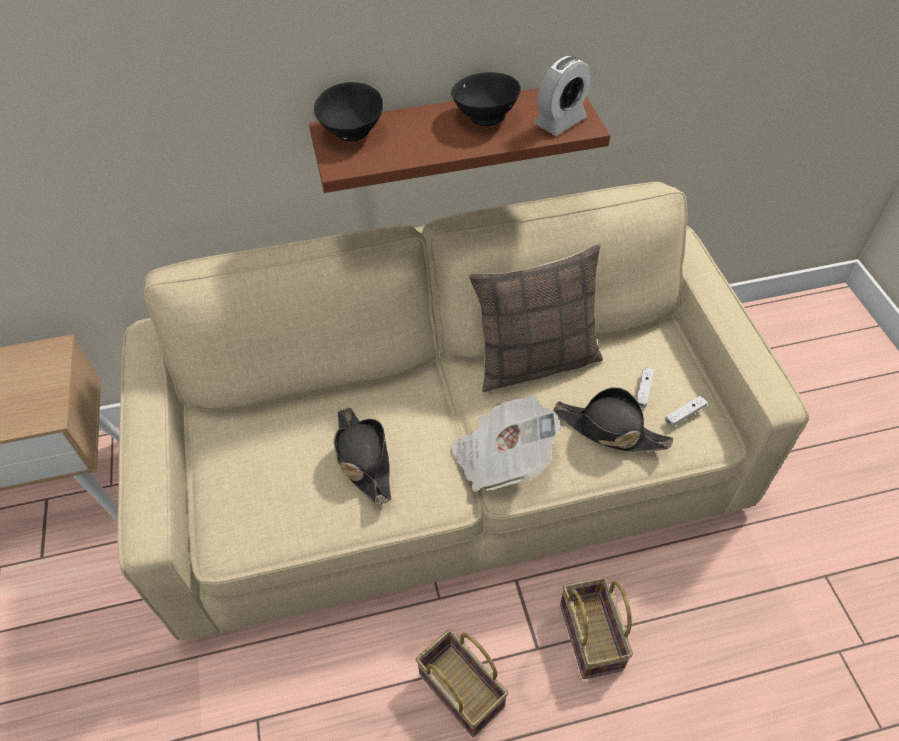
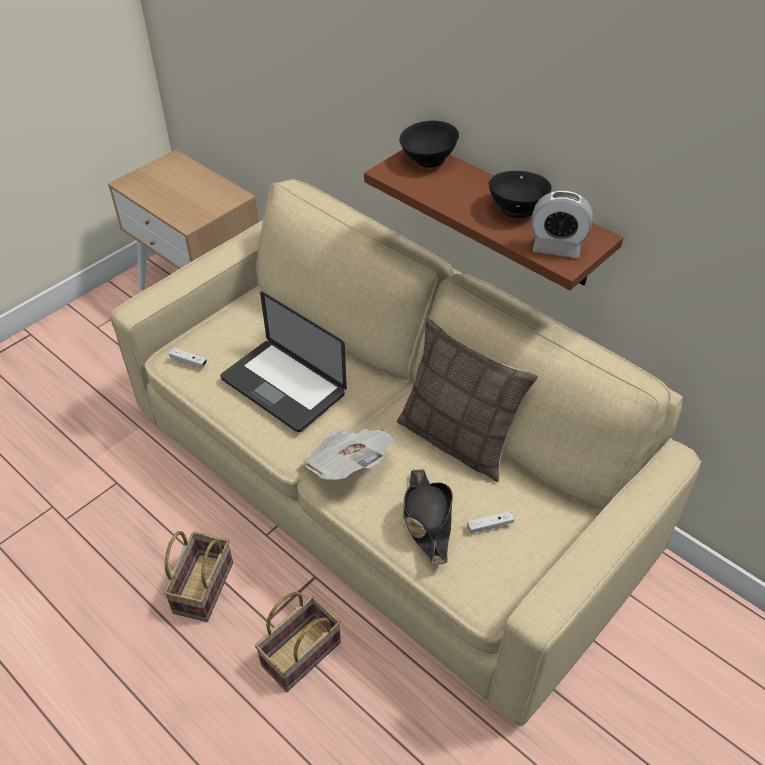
camera: 55 degrees right, 5 degrees down
black hat [334,408,391,504] -> laptop [220,291,347,432]
white game controller [665,396,708,427] -> white game controller moved to [169,348,207,367]

